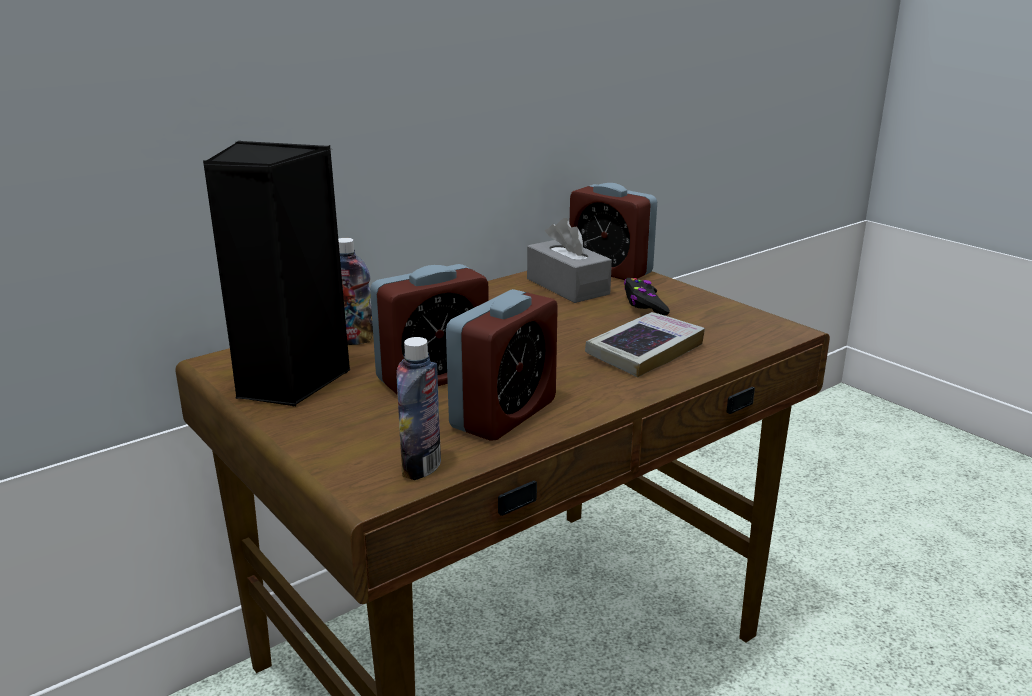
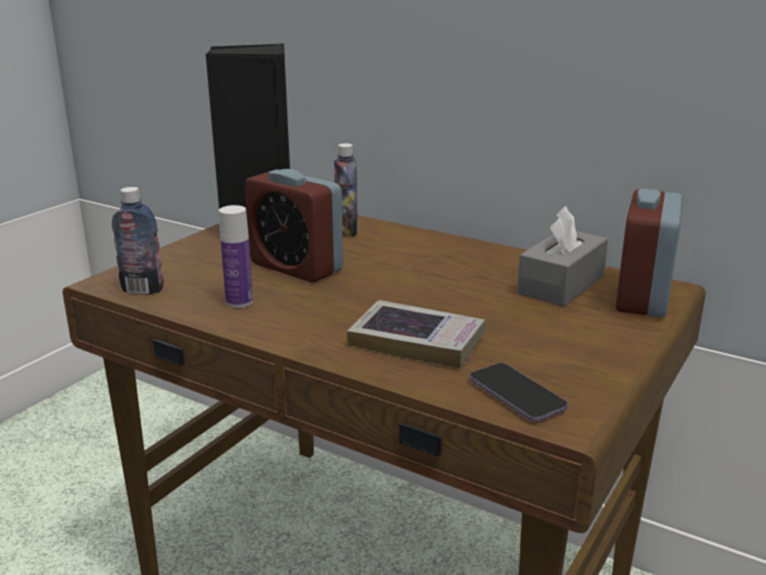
camera: 70 degrees right, 0 degrees up
alarm clock [446,289,558,441] -> bottle [219,205,253,308]
black game controller [624,278,670,315] -> none
none -> phone [469,363,568,422]

